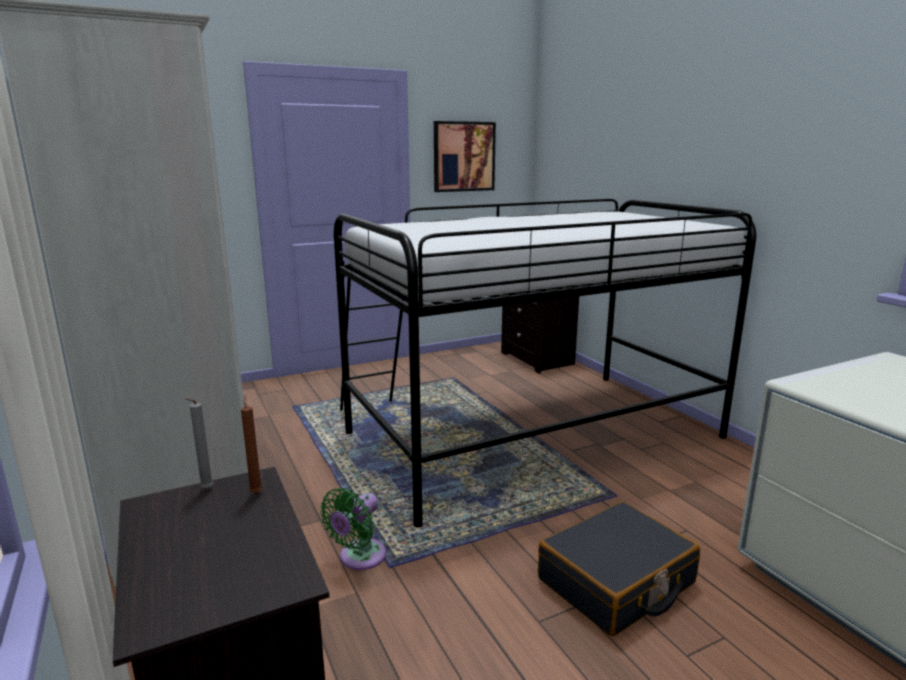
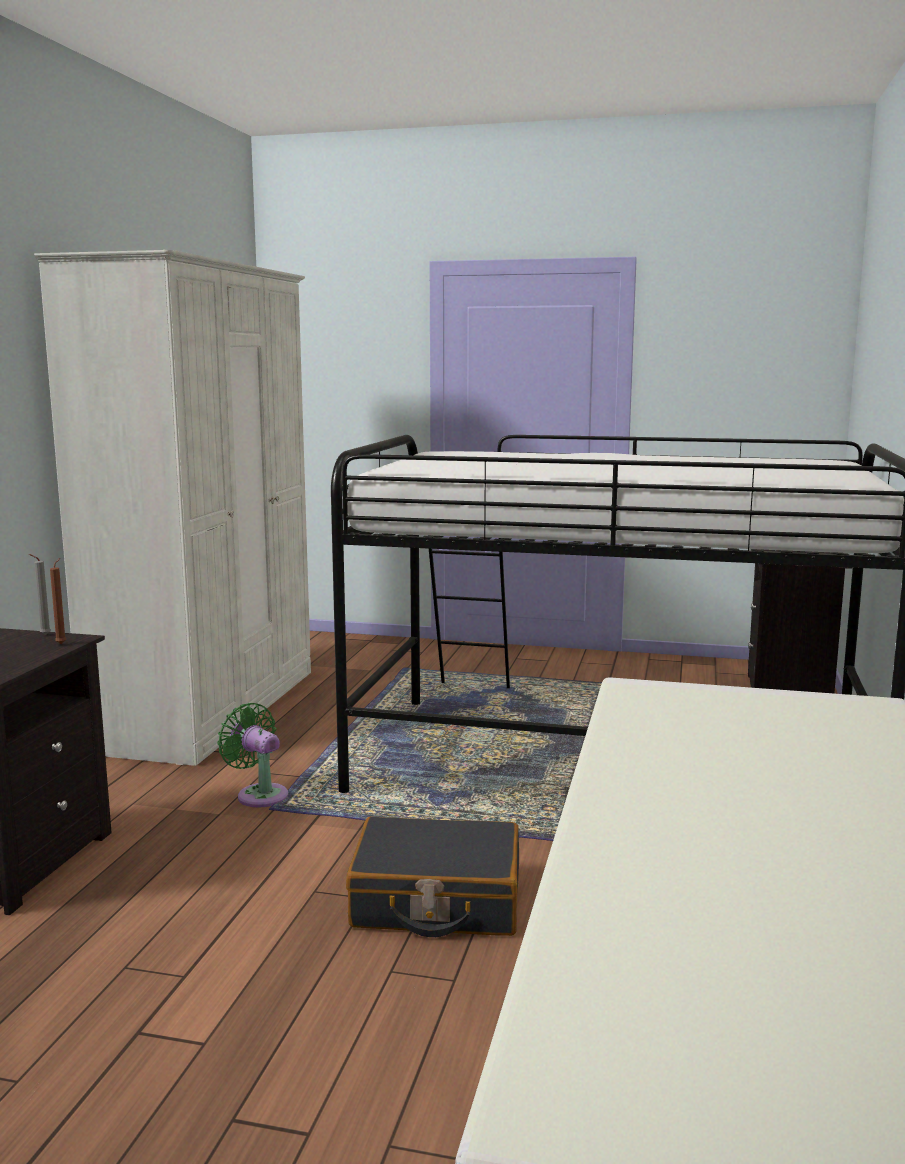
camera: 40 degrees right, 5 degrees down
green fan [320,488,386,570] -> green fan turned 60 degrees clockwise [217,703,288,807]
picture [434,121,496,192] -> none

